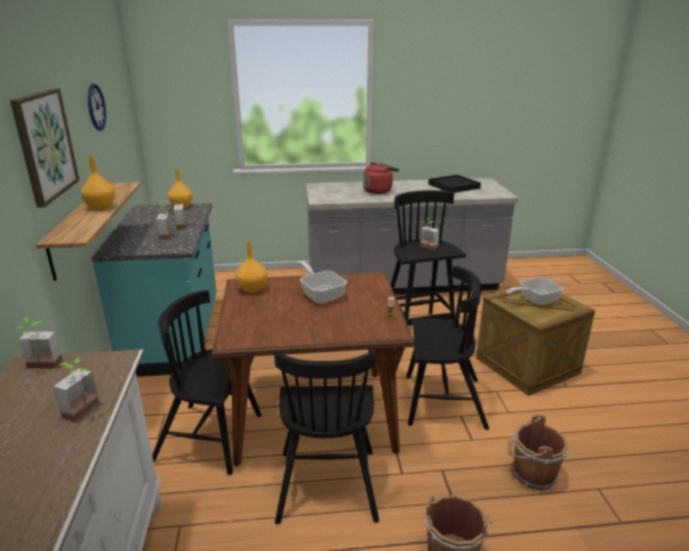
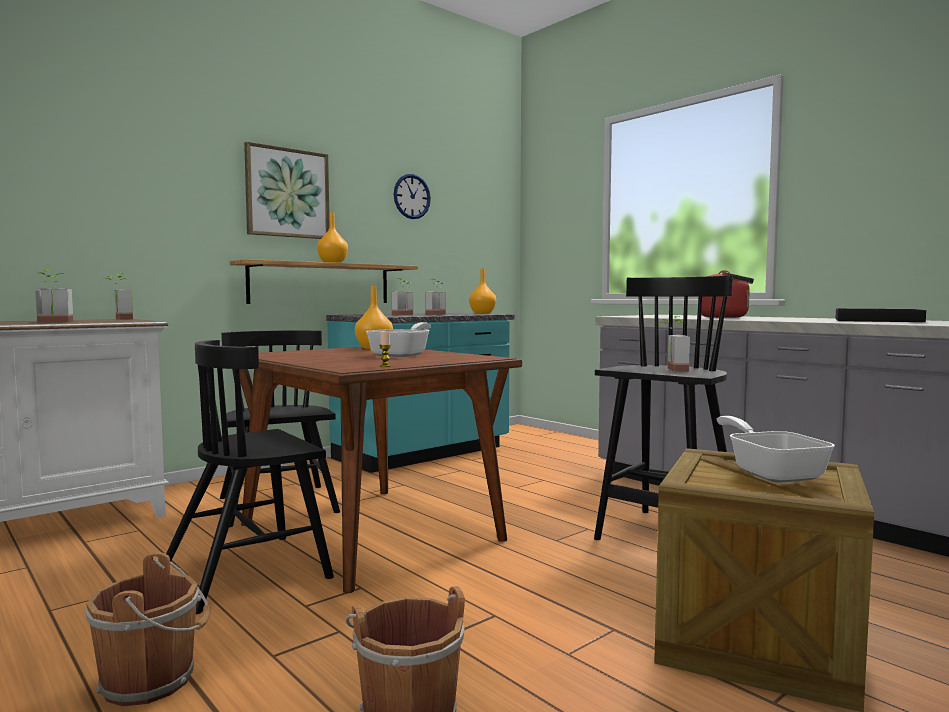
camera: 55 degrees right, 20 degrees down
black chair [406,266,489,430] -> none
frying pan [506,277,563,305] -> frying pan turned 45 degrees clockwise [717,416,835,483]

